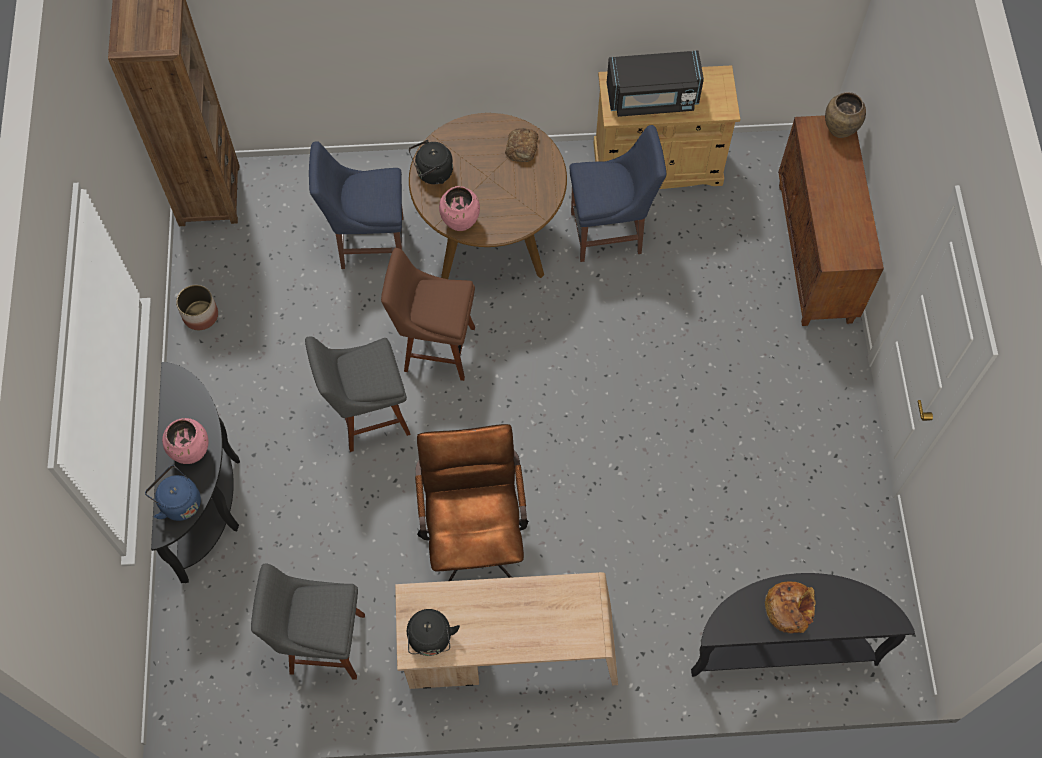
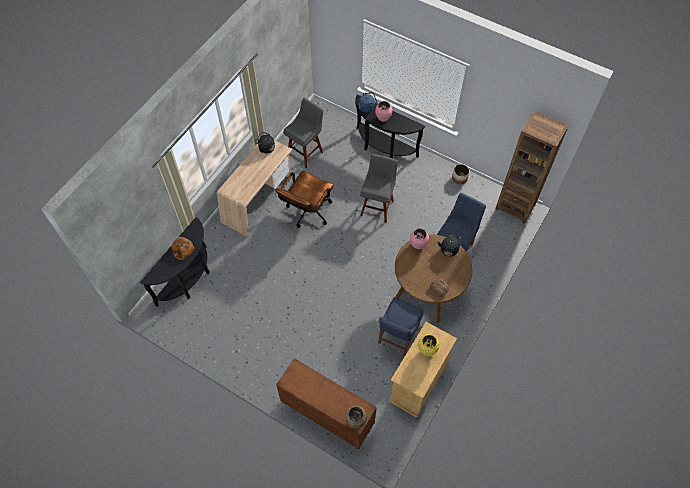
camera: 125 degrees right, 5 degrees down
brown stool [381,248,475,381] -> none
brown office chair [415,424,529,581] -> brown office chair turned 90 degrees clockwise [275,171,334,228]
black microwave [607,50,704,117] -> yellow vase [418,334,439,356]

